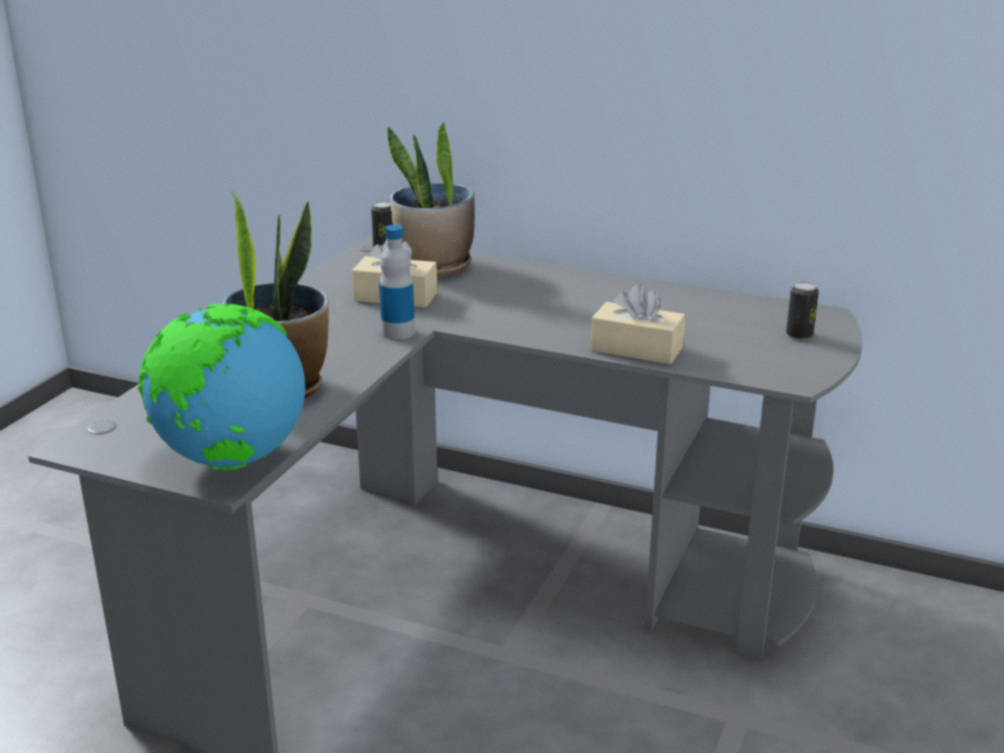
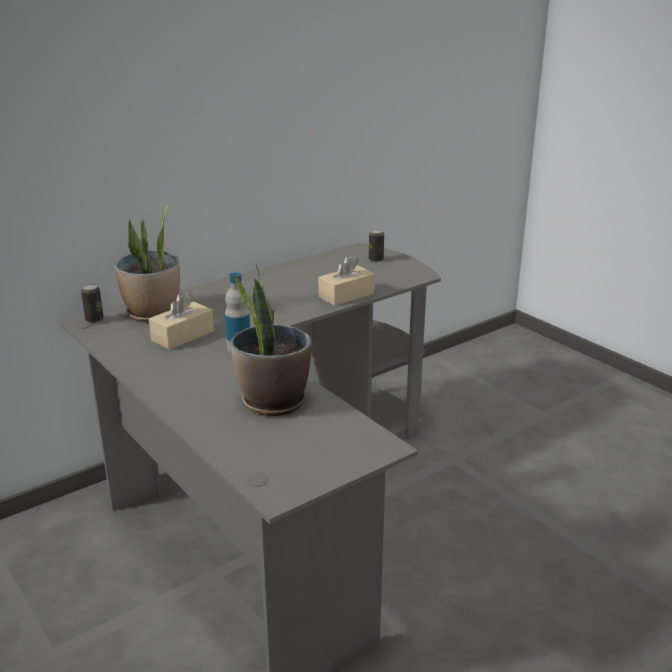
camera: 60 degrees left, 0 degrees up
globe [138,304,305,470] -> none

